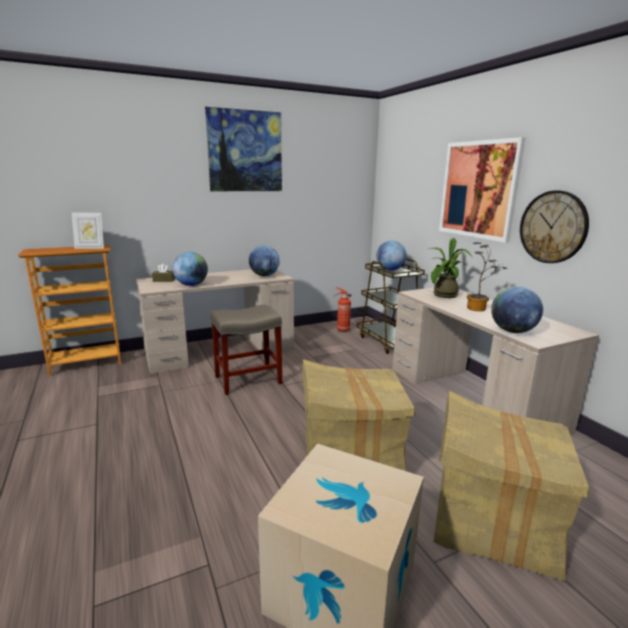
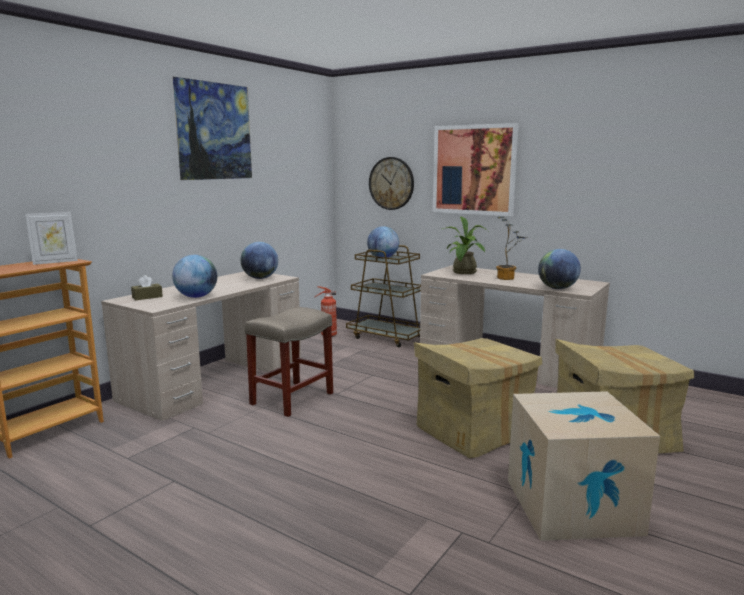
camera: 30 degrees left, 5 degrees down
wall clock [520,190,589,263] -> wall clock moved to [369,157,414,210]

